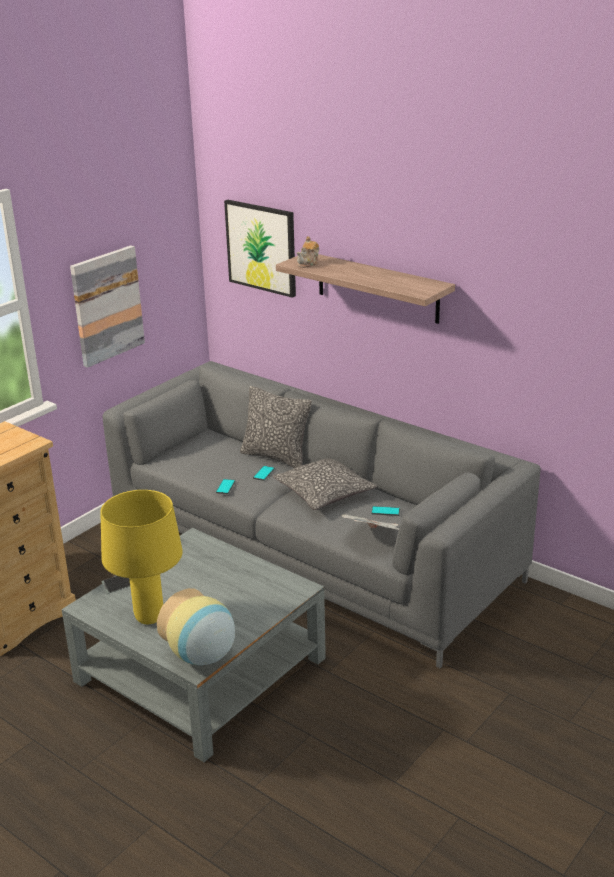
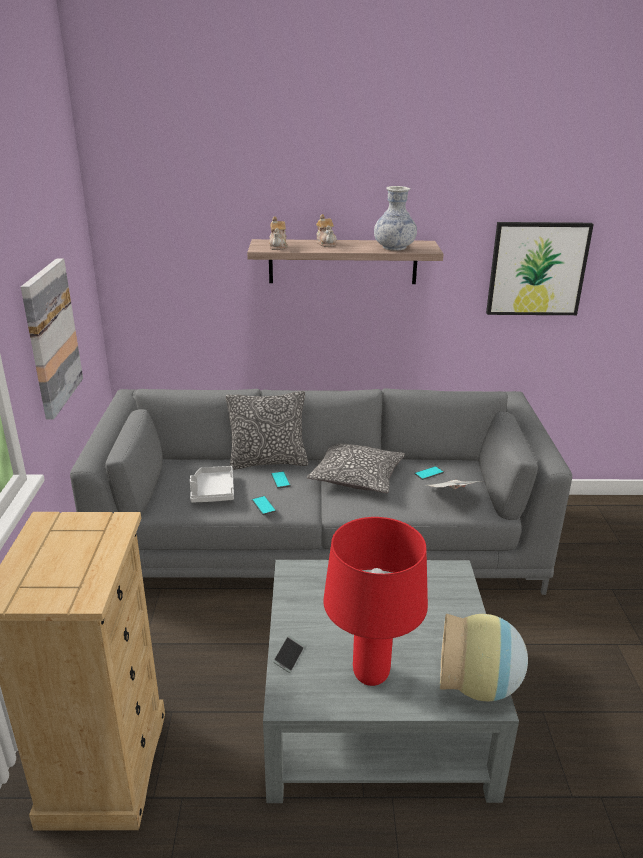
camera: 40 degrees left, 0 degrees up
yellow table lamp [100,490,183,624] -> red table lamp [323,517,428,686]
picture [224,200,296,298] -> picture moved to [486,222,594,315]
none -> grey tray [190,466,234,503]
none -> teapot [316,214,337,247]
none -> vase [374,186,417,251]

